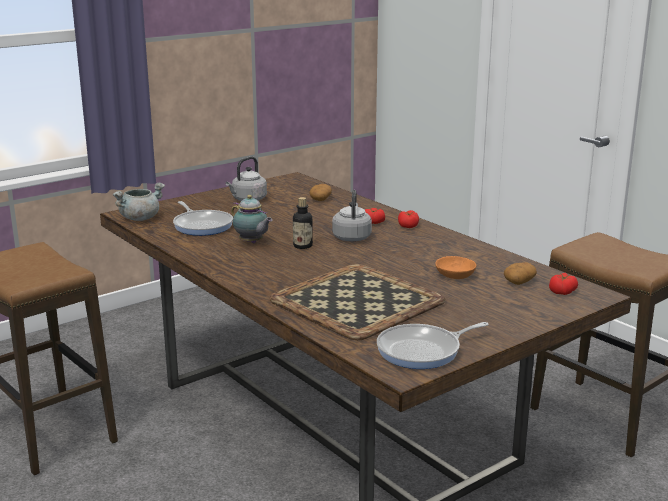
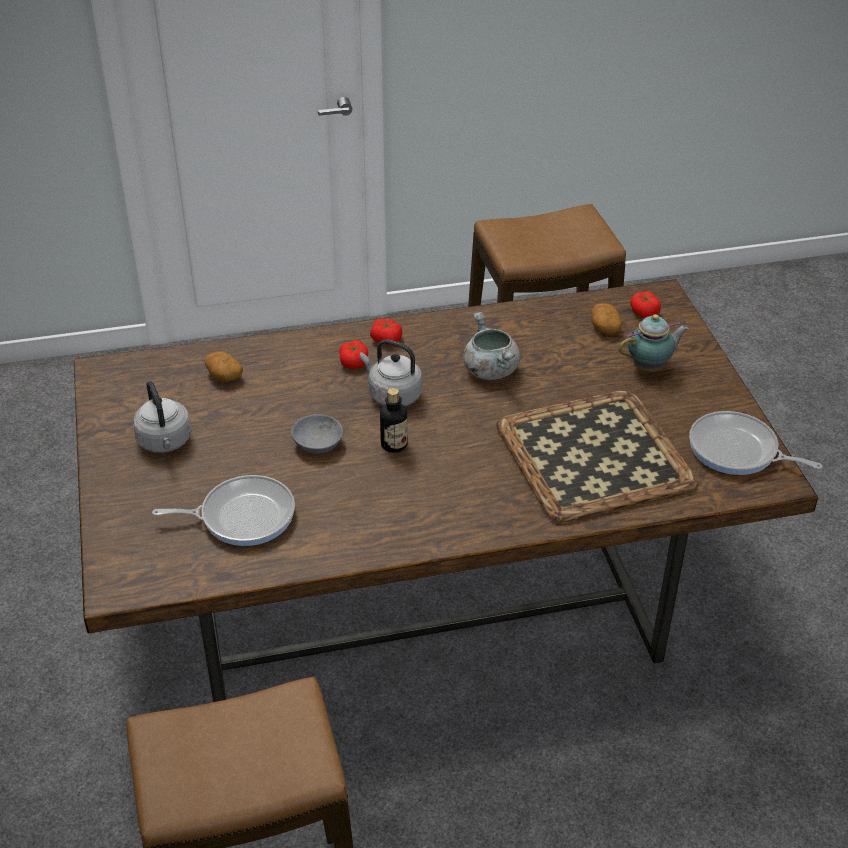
camera: 65 degrees left, 20 degrees up
grey cooking pot [113,183,165,221] -> grey cooking pot moved to [464,312,520,380]
teapot [231,195,272,243] -> teapot moved to [619,314,689,372]
frying pan [377,322,489,369] -> frying pan turned 120 degrees clockwise [689,411,822,475]
orange bowl [435,256,476,279] -> none
none -> grey bowl [291,414,343,453]

